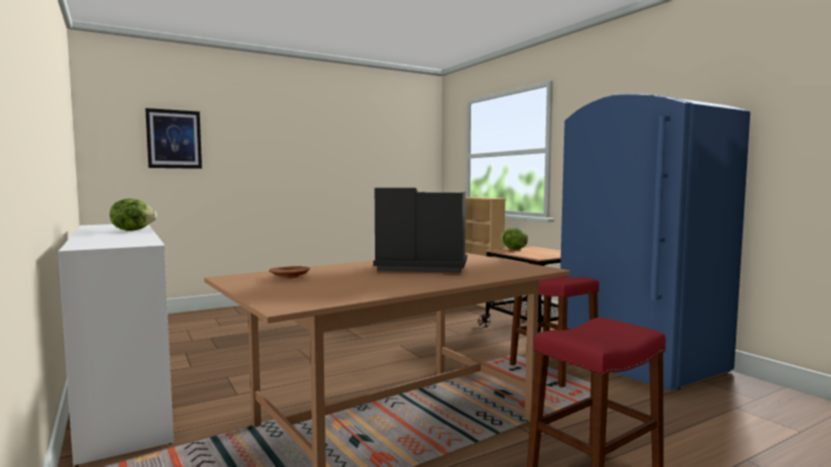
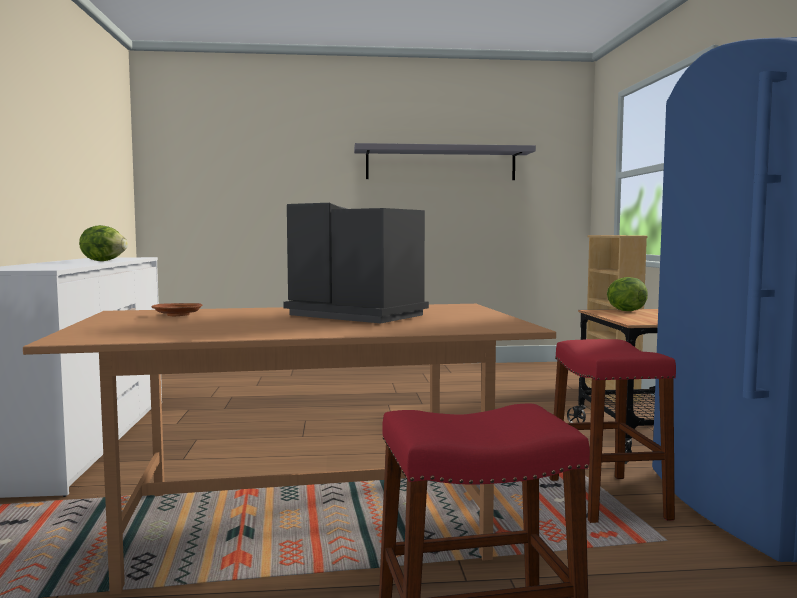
camera: 25 degrees right, 0 degrees up
picture [145,108,202,169] -> none
none -> grey shelf [354,143,536,180]

